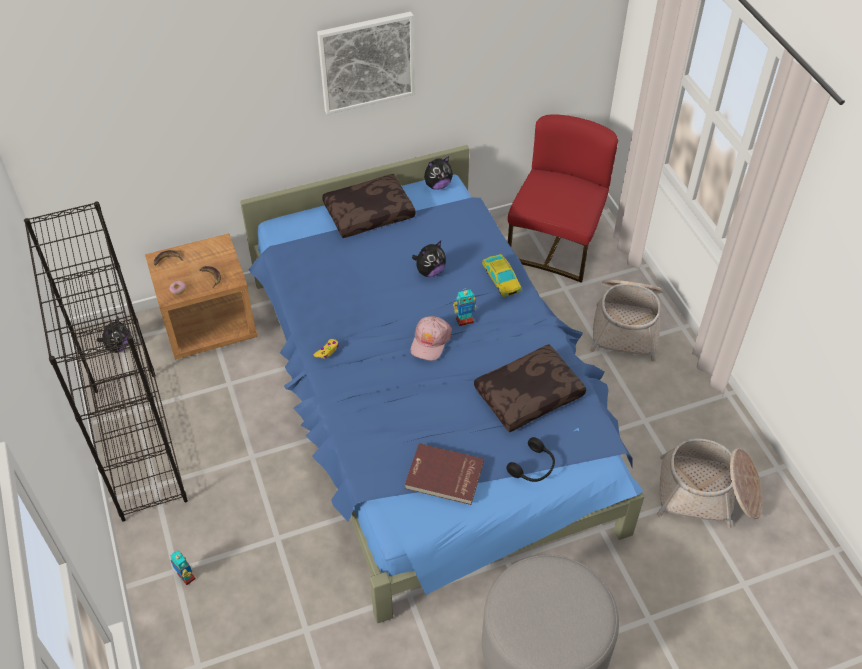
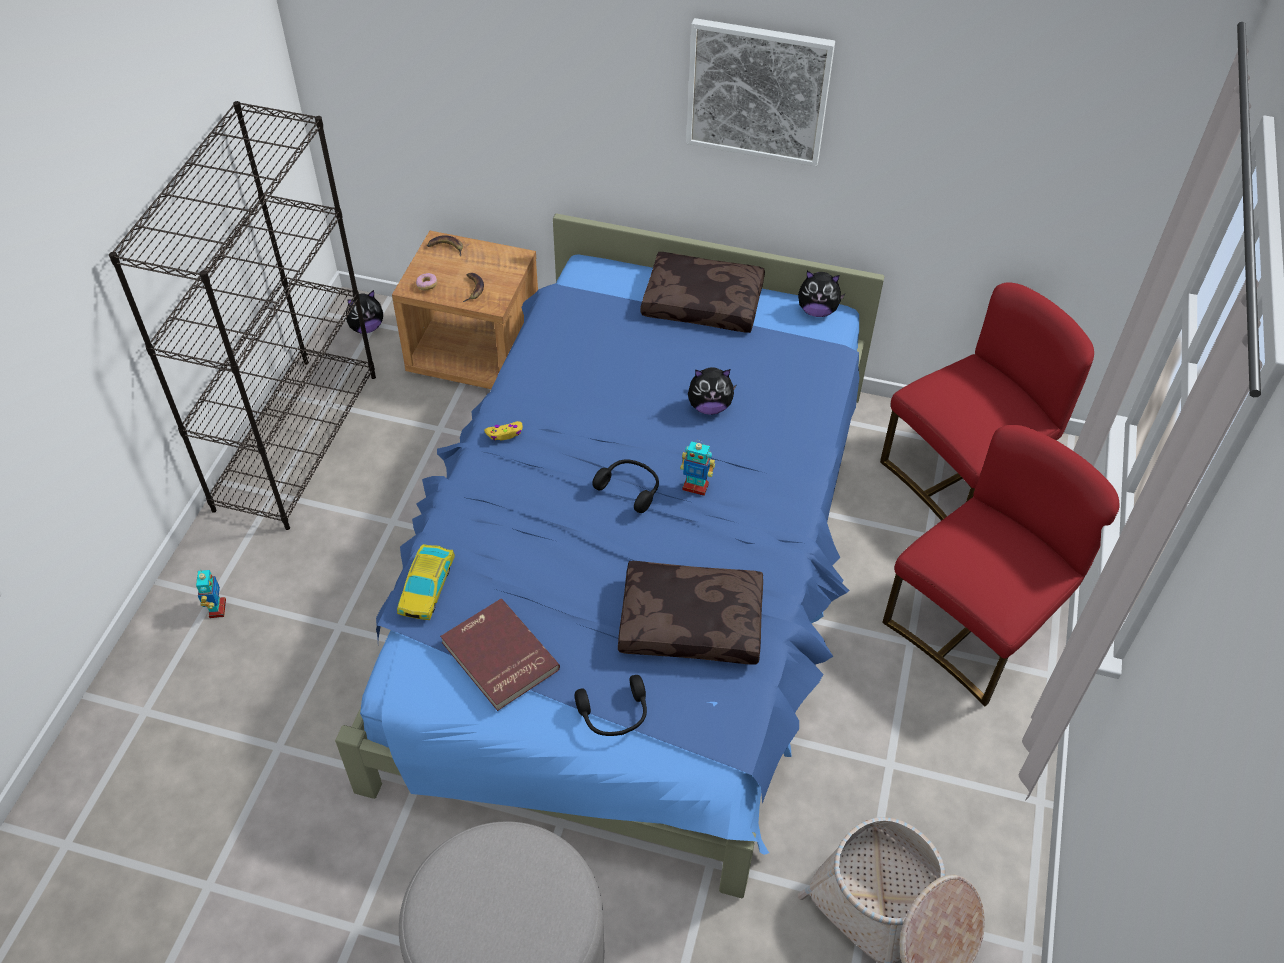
camera: 35 degrees right, 0 degrees up
pink cap [411,316,452,361] -> black headphones [592,459,659,513]
toy car [482,254,522,297] -> toy car moved to [397,544,455,620]
basket [590,280,663,362] -> red chair [882,425,1120,706]

